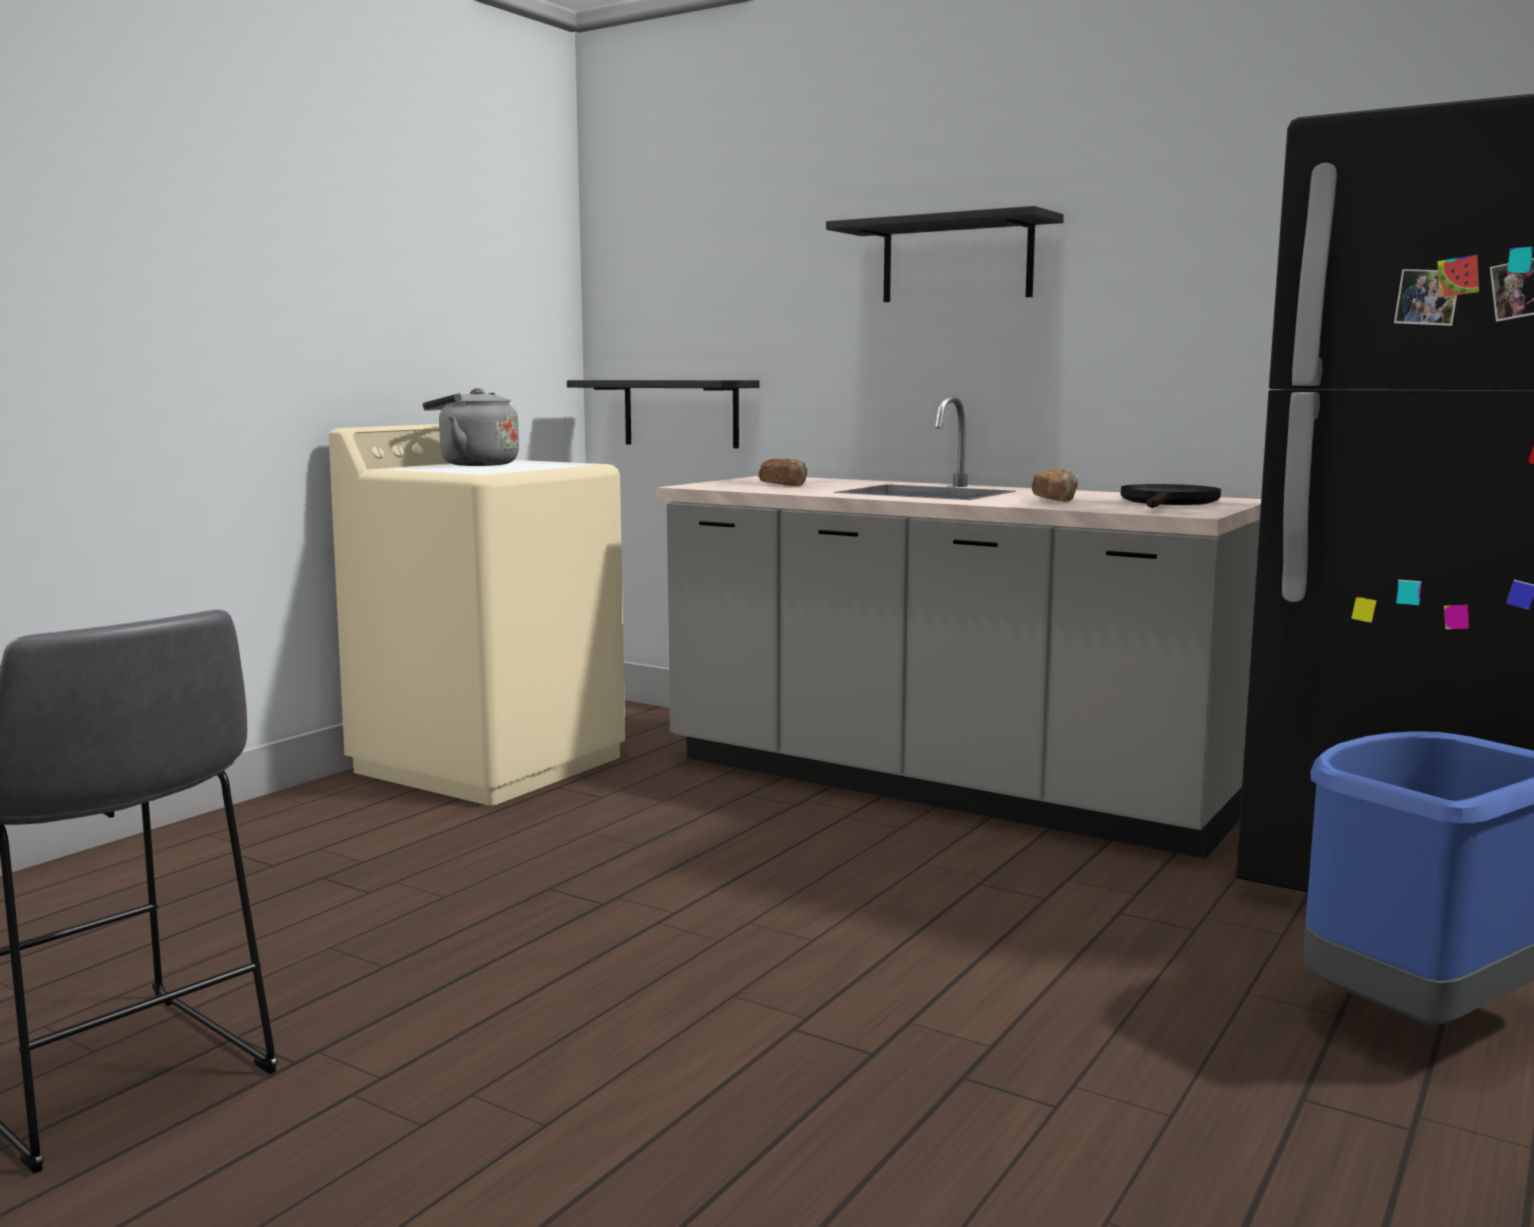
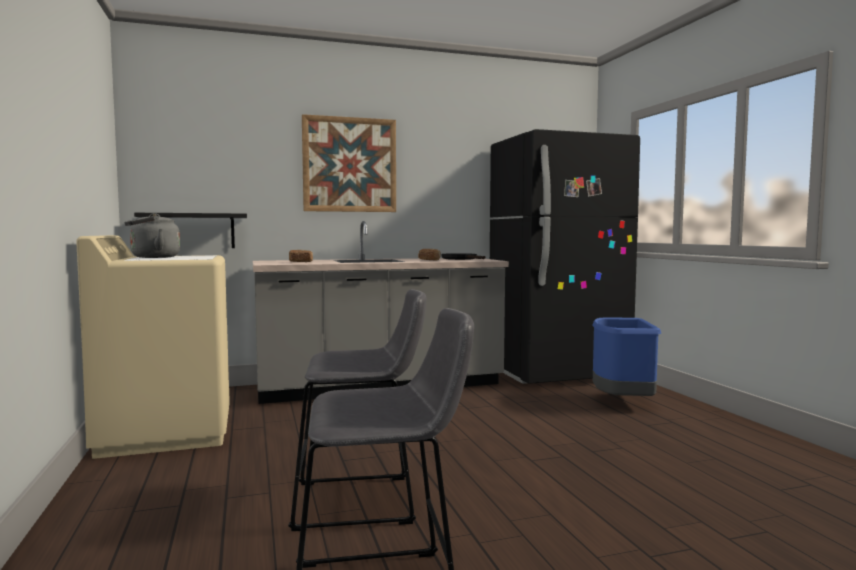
camera: 50 degrees left, 5 degrees down
black shelf [826,206,1064,302] -> picture [302,114,396,212]
none -> grey stool [288,289,427,531]

